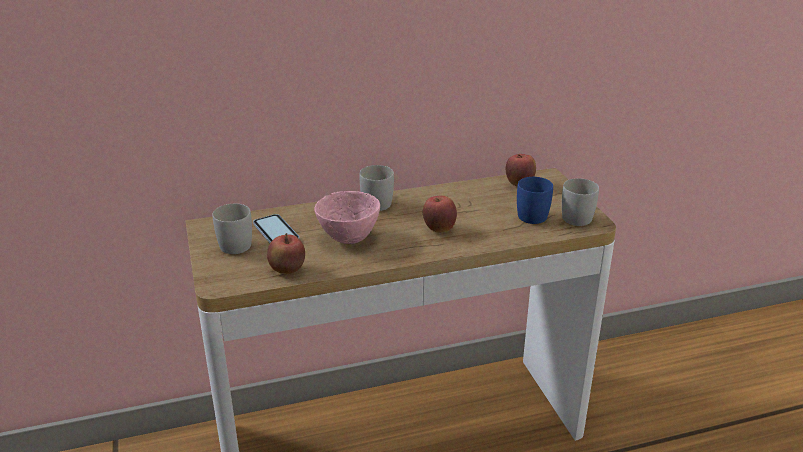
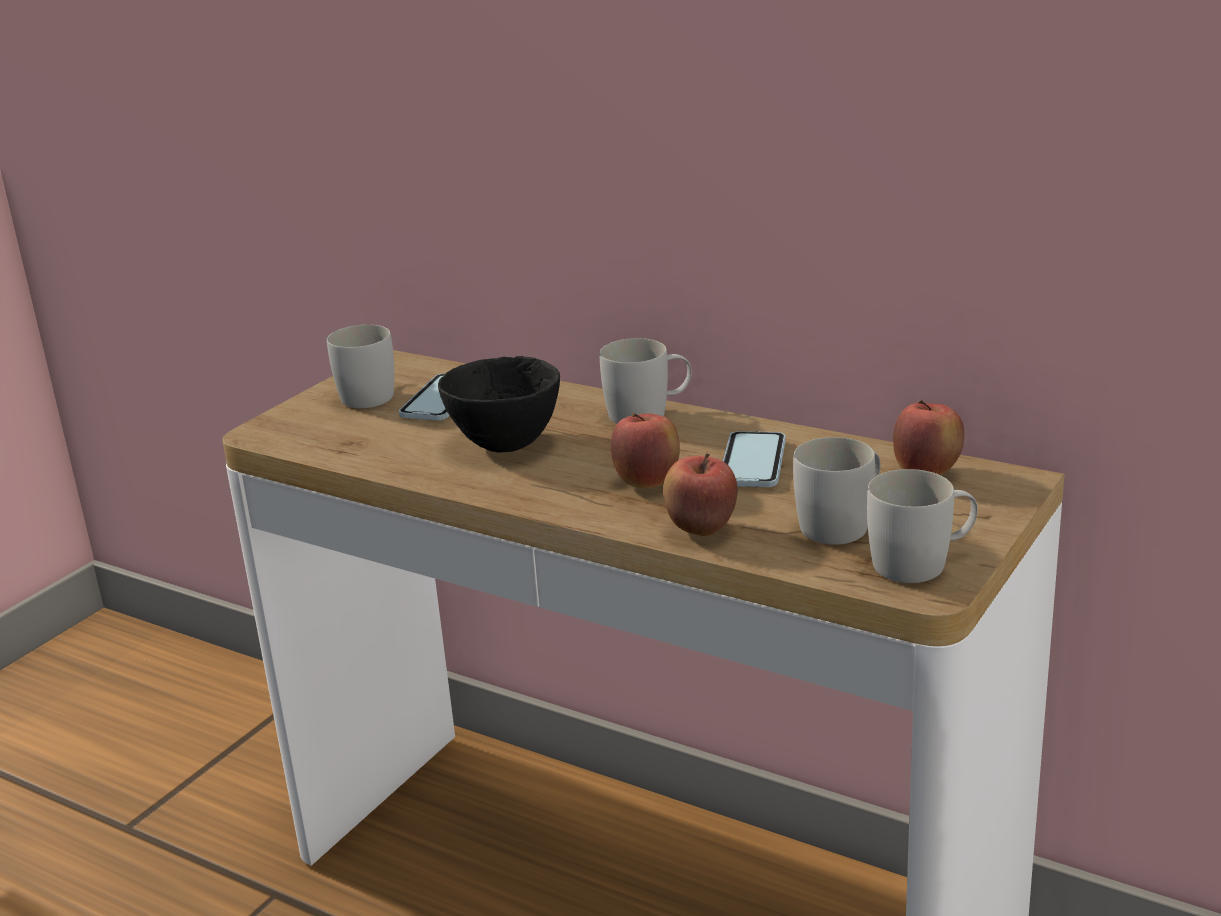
camera: 50 degrees right, 5 degrees down
apple [267,233,305,274] -> apple moved to [663,453,737,536]
pink bowl [315,191,380,244] -> black bowl [438,356,560,453]
blue mug [517,177,553,224] -> white mug [793,437,880,545]
none -> phone [723,431,786,487]

